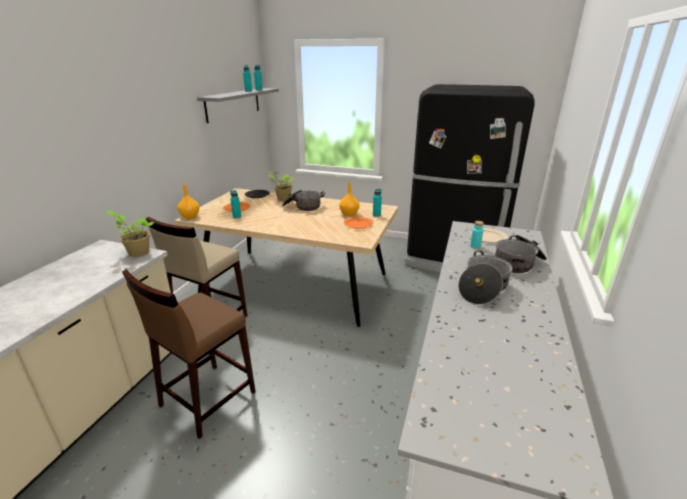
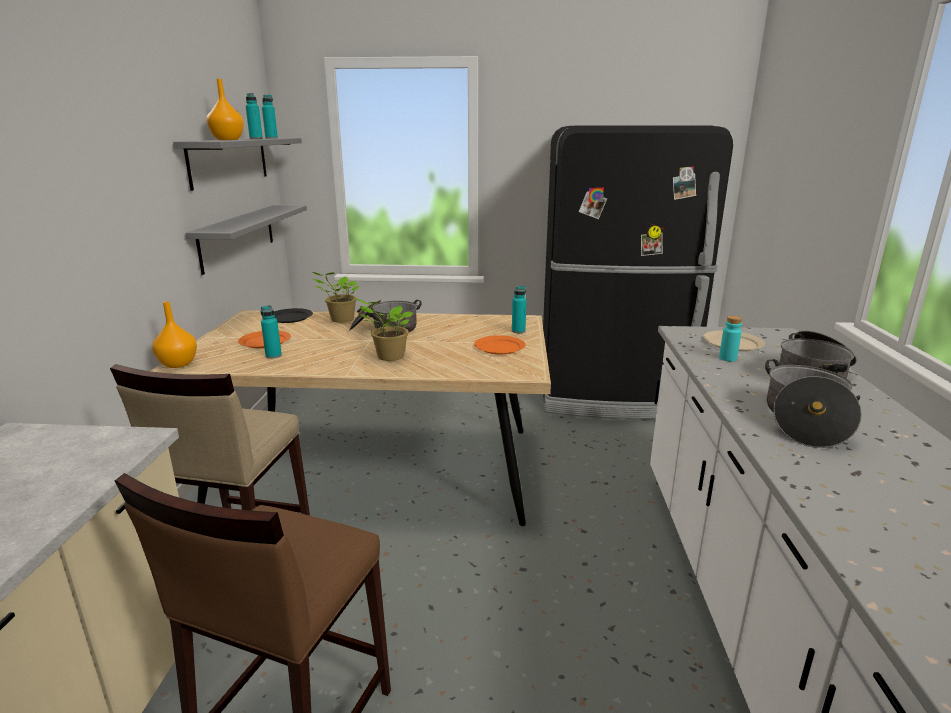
camera: 15 degrees left, 5 degrees down
potted plant [106,210,154,257] -> potted plant moved to [354,298,412,361]
orange vase [339,182,360,216] -> orange vase moved to [207,79,244,140]
none -> grey shelf [185,205,307,275]

